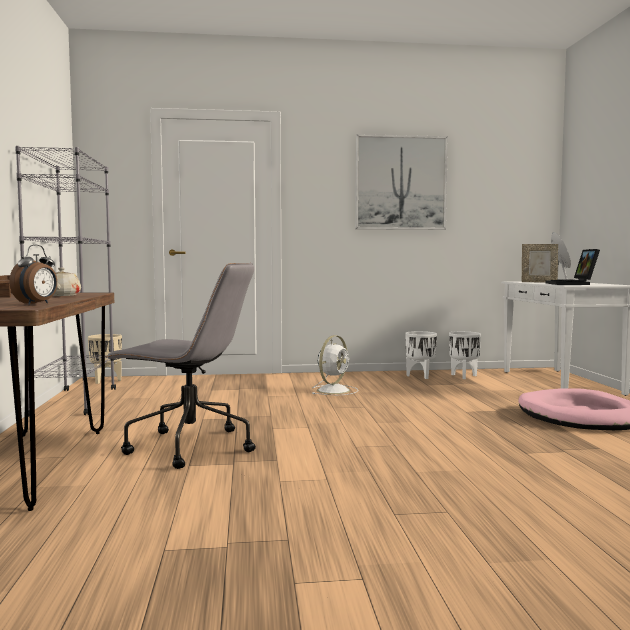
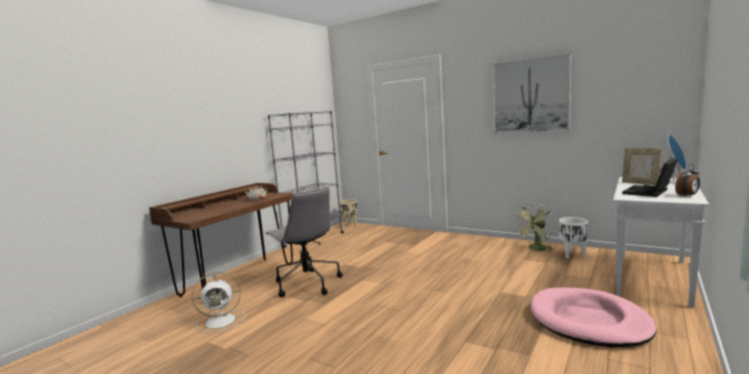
camera: 40 degrees right, 5 degrees up
alarm clock [9,245,57,305] -> alarm clock moved to [675,164,700,197]
white fan [312,335,358,395] -> white fan moved to [192,272,245,333]
white planter [405,331,437,379] -> green fan [515,203,555,252]

